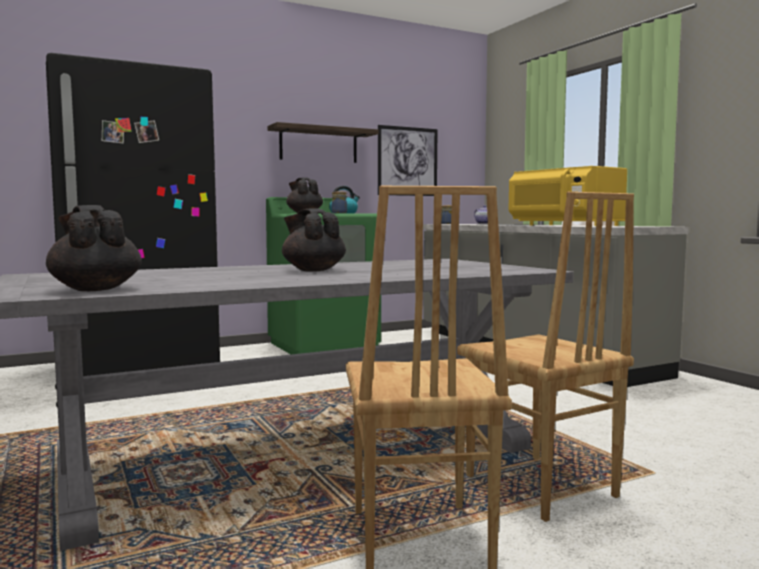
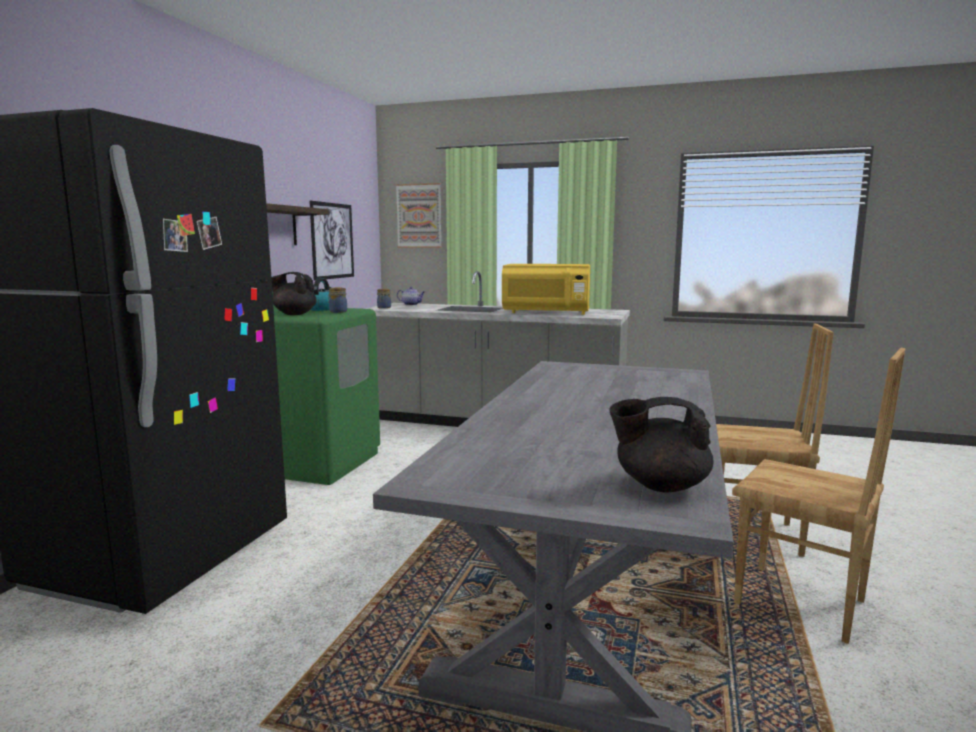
camera: 45 degrees left, 5 degrees up
black teapot [282,208,346,272] -> none
none -> picture [396,183,442,248]

